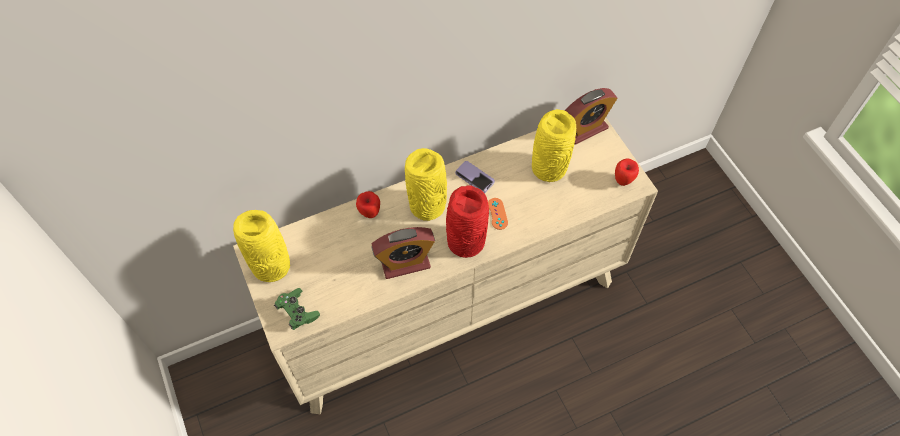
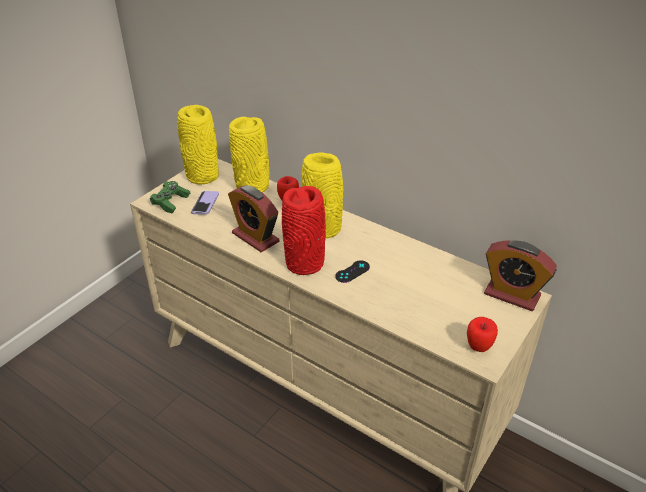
camera: 60 degrees right, 20 degrees down
phone [455,161,495,193] -> phone moved to [191,191,219,215]
orange game controller [488,198,508,230] -> black game controller [335,260,370,283]
yellow vase [532,109,576,182] -> yellow vase moved to [229,117,269,193]

